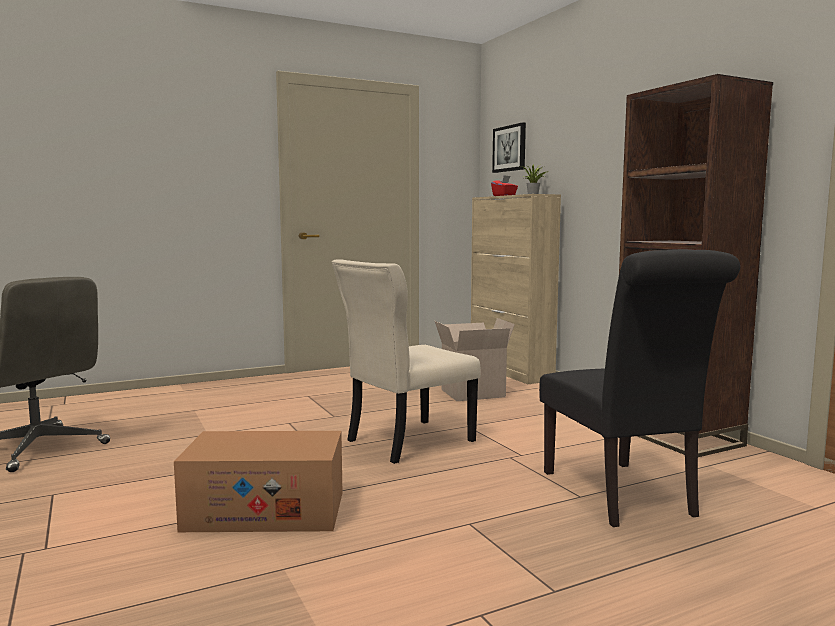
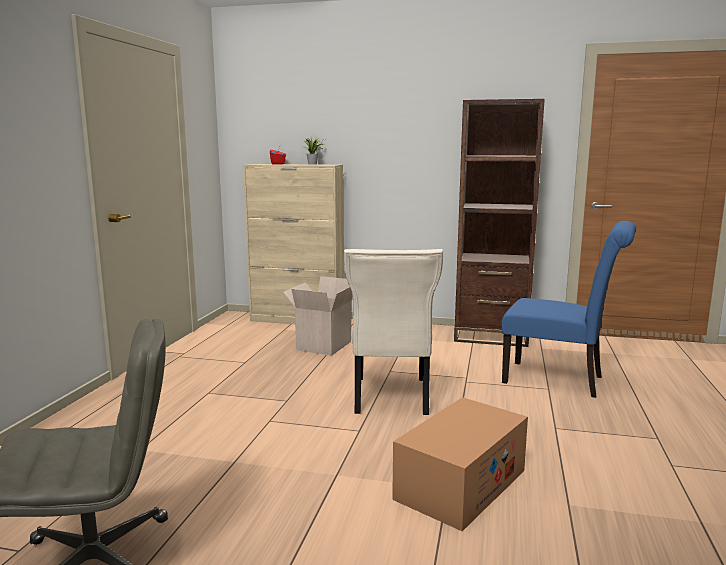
camera: 50 degrees left, 5 degrees up
picture [492,122,526,173] -> none
black chair [539,249,740,527] -> blue chair [502,221,636,398]

